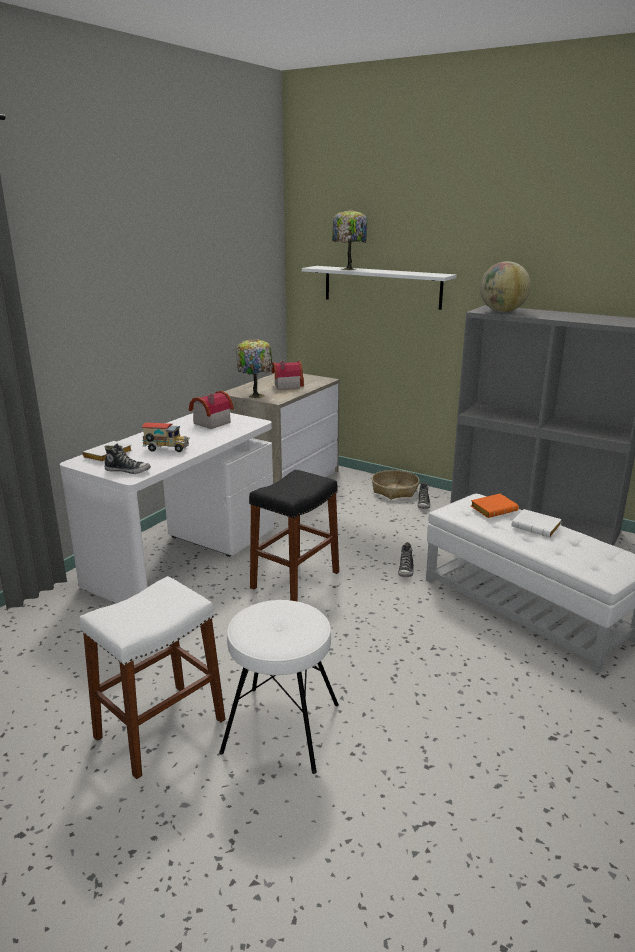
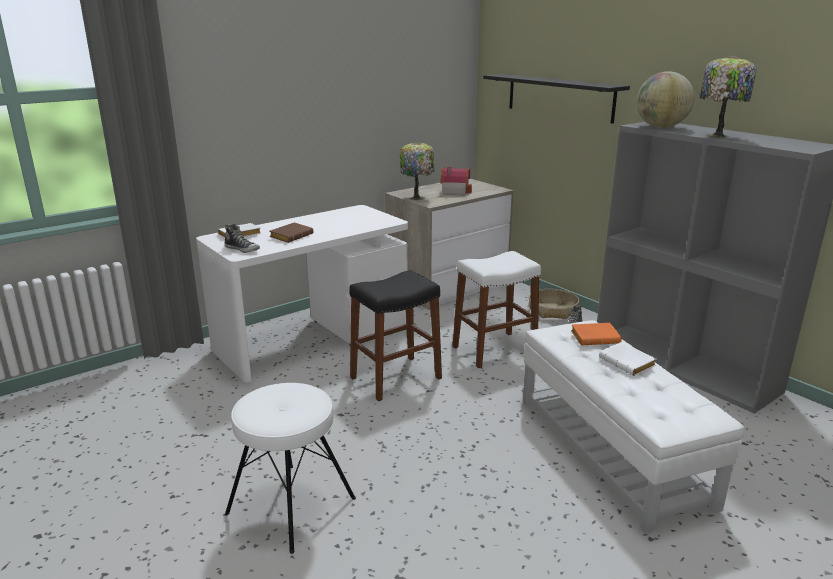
camera: 20 degrees right, 0 degrees up
white stool [79,576,225,779] -> white stool moved to [453,251,541,368]
toy truck [142,423,190,452] -> brown book [270,223,313,243]
toy house [189,391,234,429] -> none
white shelf [302,266,457,310] -> black shelf [483,74,630,124]
table lamp [332,209,368,270] -> table lamp moved to [699,55,757,138]
shoe [398,542,414,578] -> none

